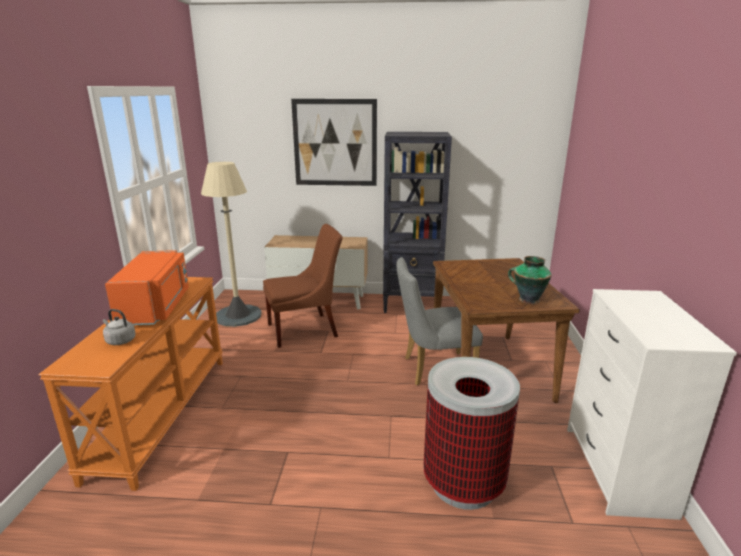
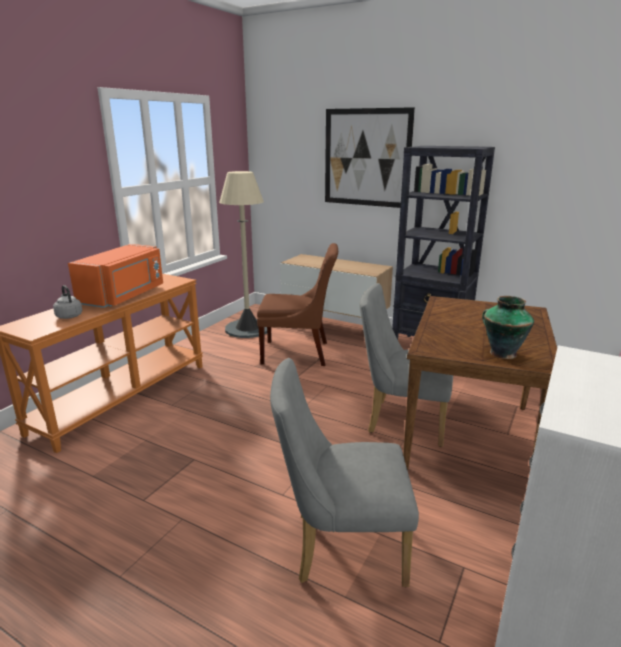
camera: 25 degrees right, 0 degrees up
trash can [423,357,520,510] -> grey chair [270,358,419,587]

